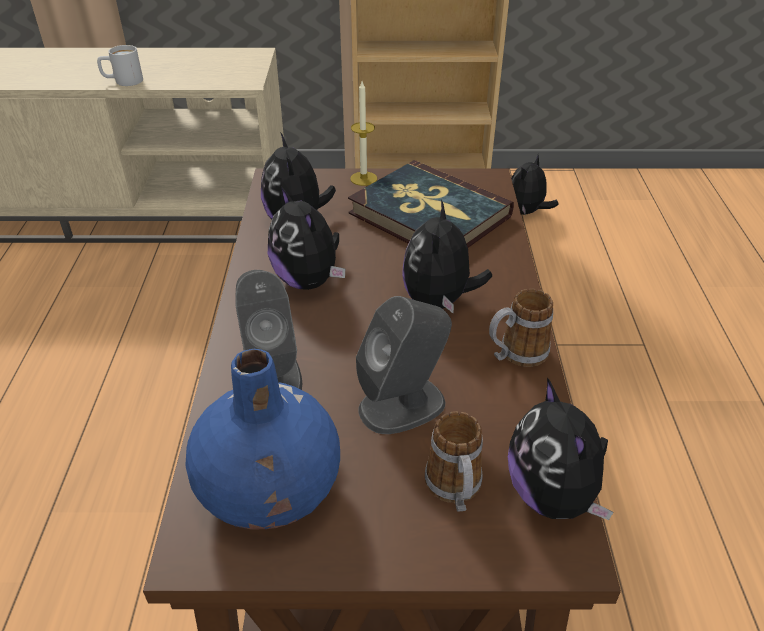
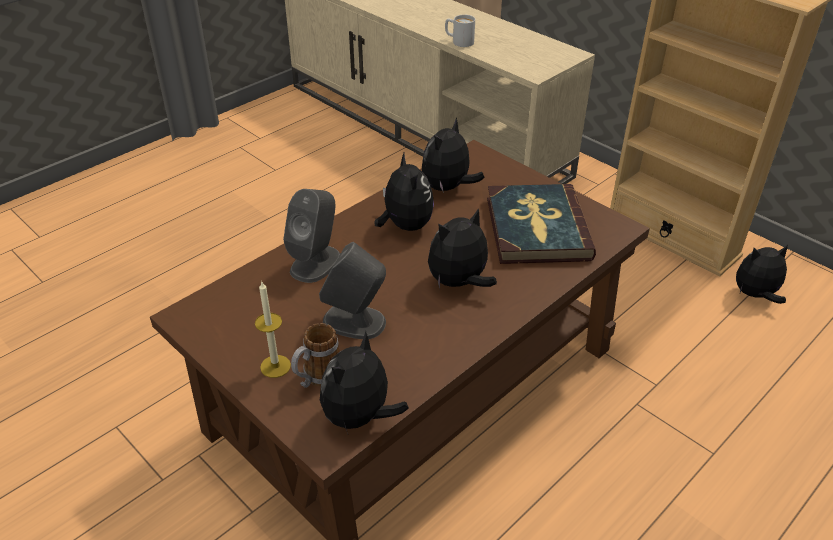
camera: 45 degrees right, 0 degrees up
blue vase [185,349,340,529] -> none
plush toy [268,187,345,290] -> plush toy turned 150 degrees clockwise [374,153,434,231]
candle [350,81,377,186] -> candle moved to [255,282,291,378]
mug [489,289,553,367] -> none

